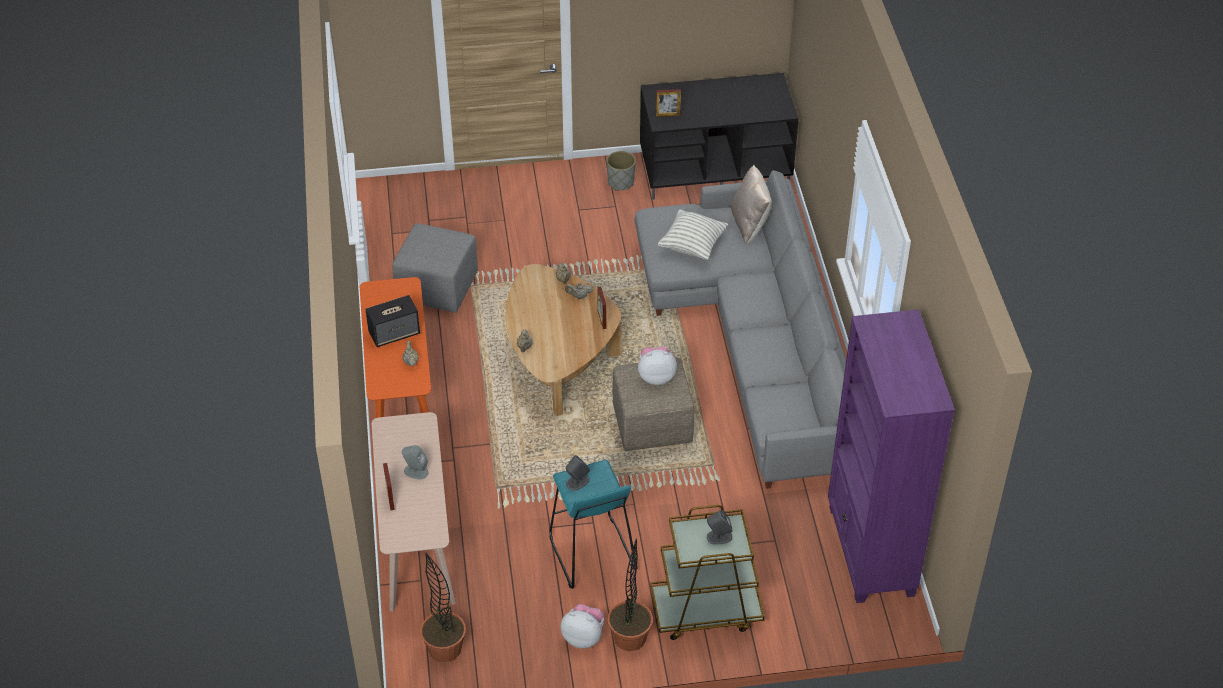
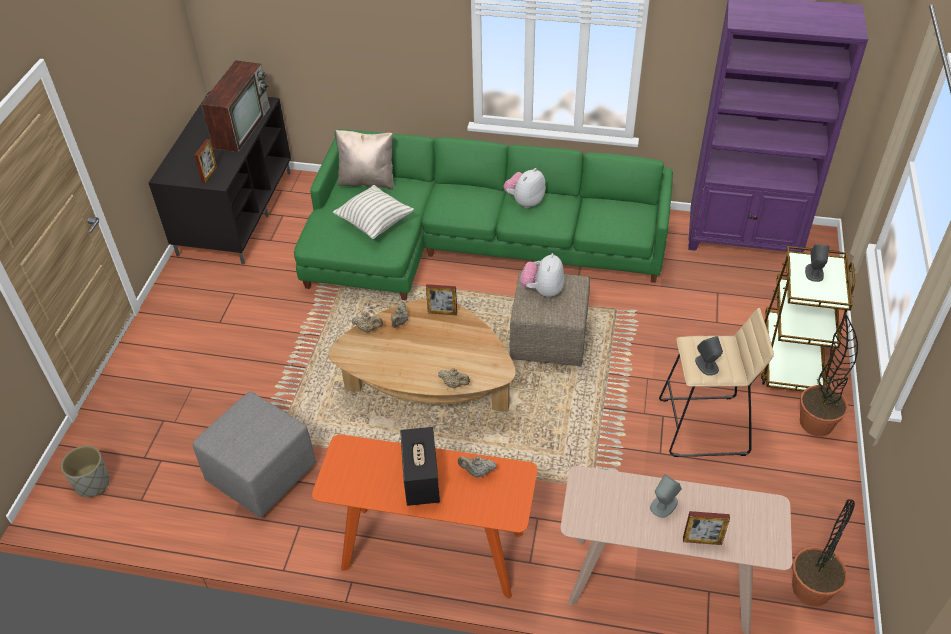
camera: 70 degrees left, 0 degrees up
turquoise stool [550,460,636,589] -> beige stool [659,308,774,457]
plush toy [561,604,604,649] -> plush toy moved to [503,168,546,208]
grey planter [607,151,636,191] -> grey planter moved to [61,446,110,497]
grey sofa [635,170,846,489] -> green sofa [294,129,673,300]
none -> television [201,60,270,153]

